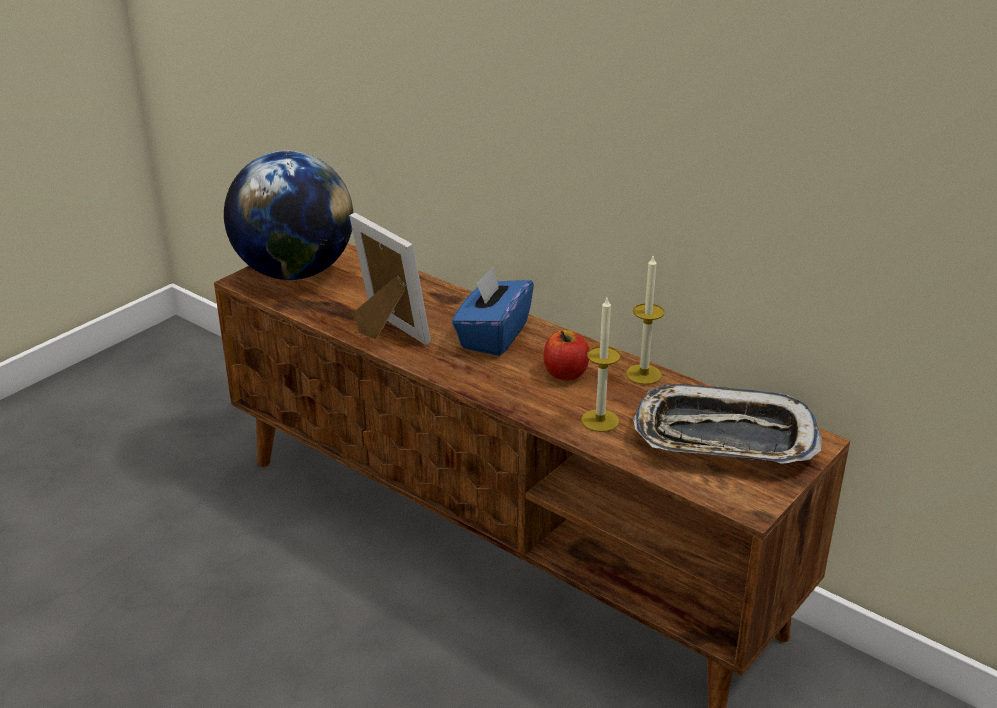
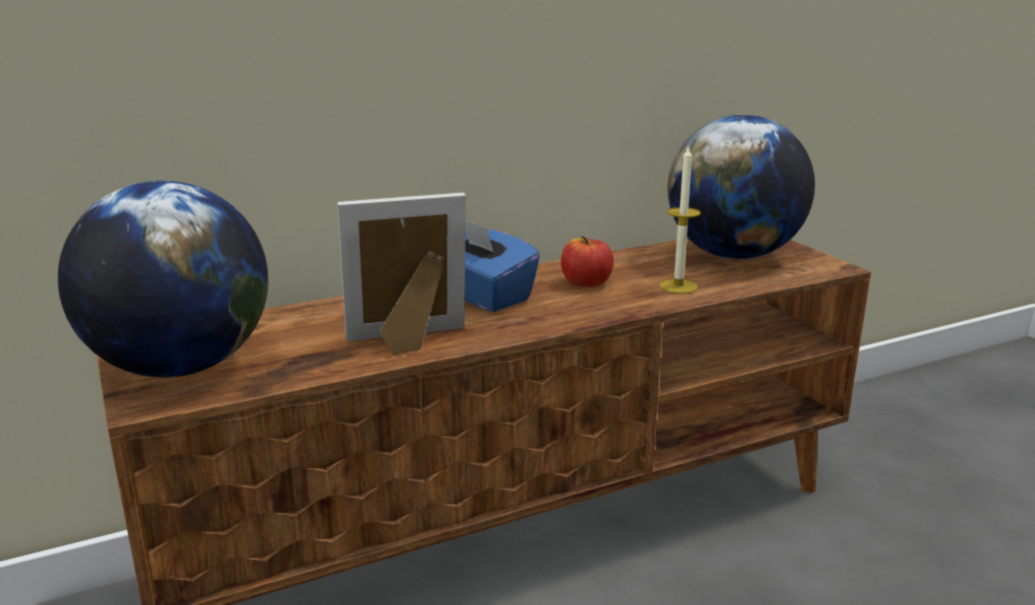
camera: 65 degrees left, 10 degrees down
candle [626,256,665,385] -> none
tray [633,384,822,464] -> globe [668,115,815,259]

